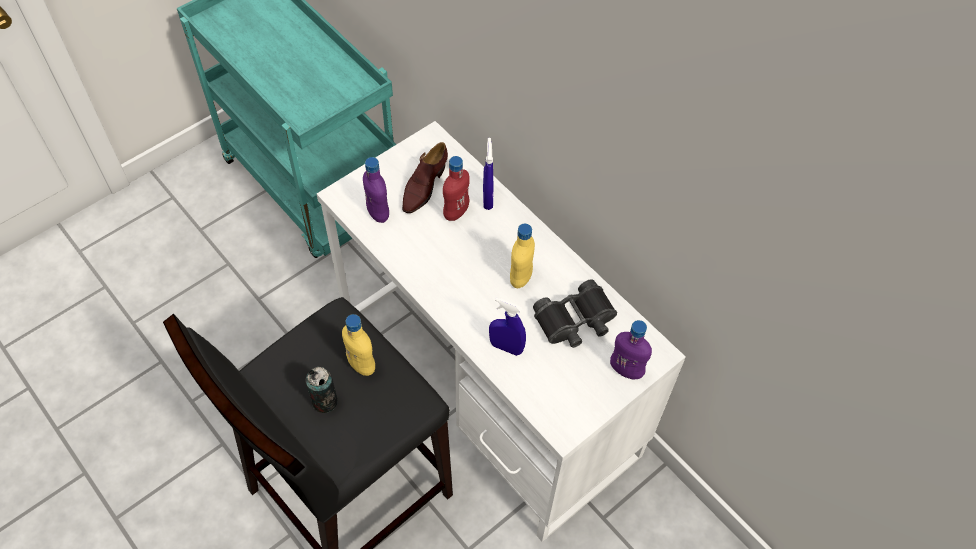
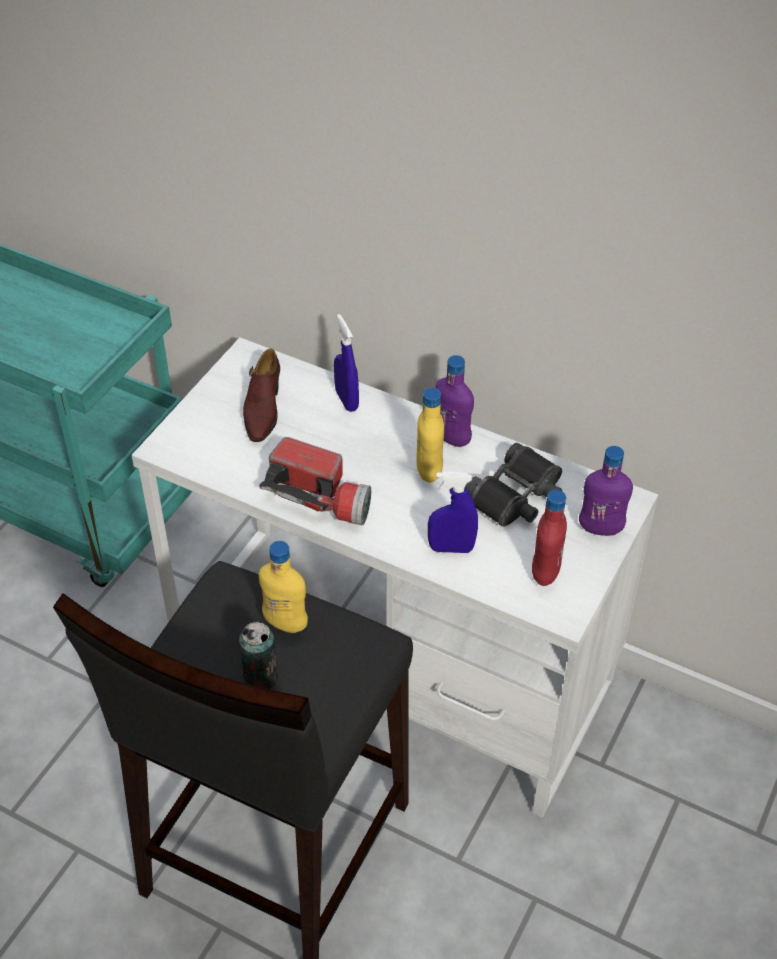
camera: 20 degrees left, 10 degrees down
purple bottle [363,157,389,223] -> purple bottle moved to [435,355,474,447]
red bottle [443,156,470,221] -> red bottle moved to [532,490,567,586]
none -> flashlight [259,437,371,525]

